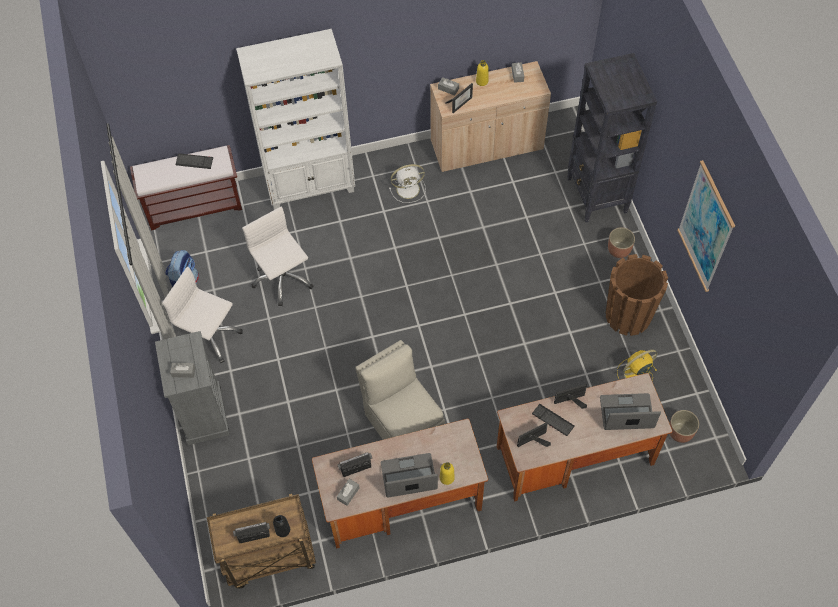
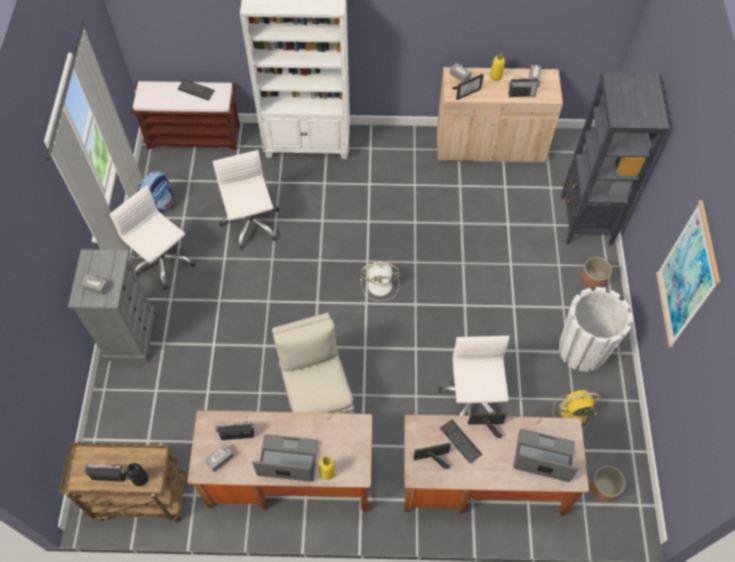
camera: 15 degrees right, 0 degrees up
white fan [389,164,426,203] -> white fan moved to [360,260,399,301]
brown planter [606,254,668,336] -> white planter [559,287,633,372]
none -> white office chair [438,336,510,416]
none -> radio [509,76,540,97]

